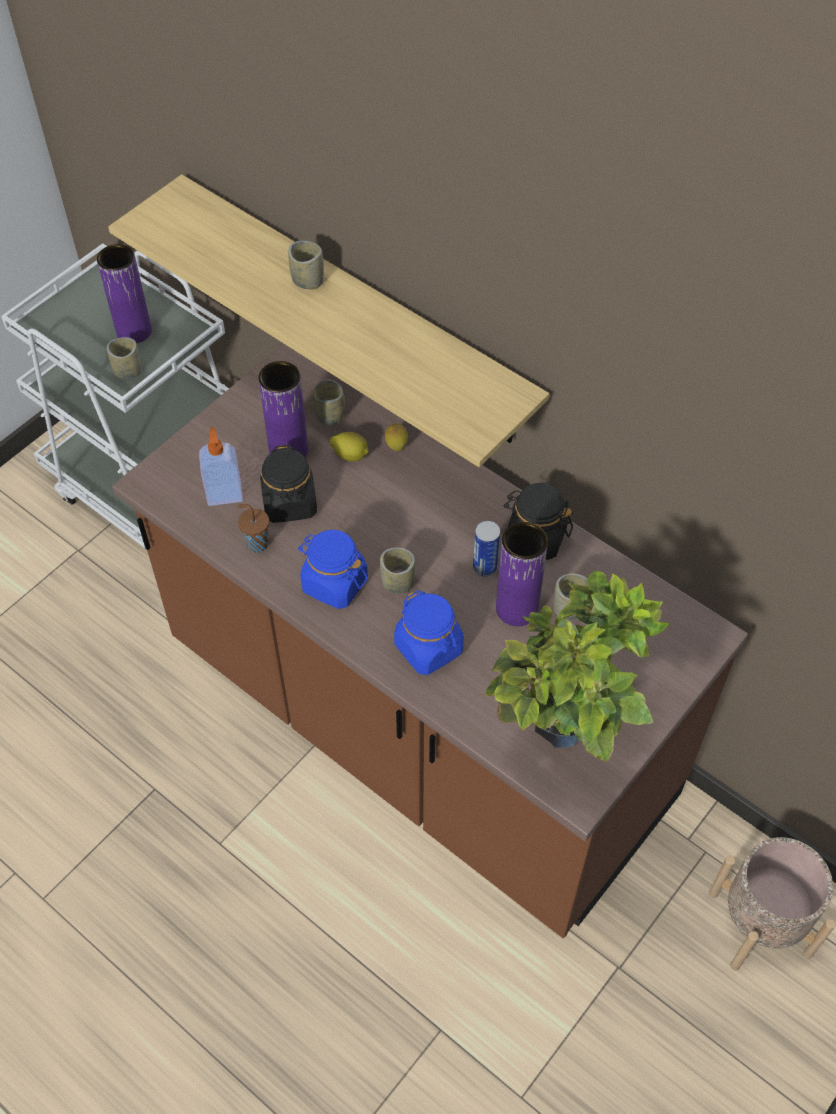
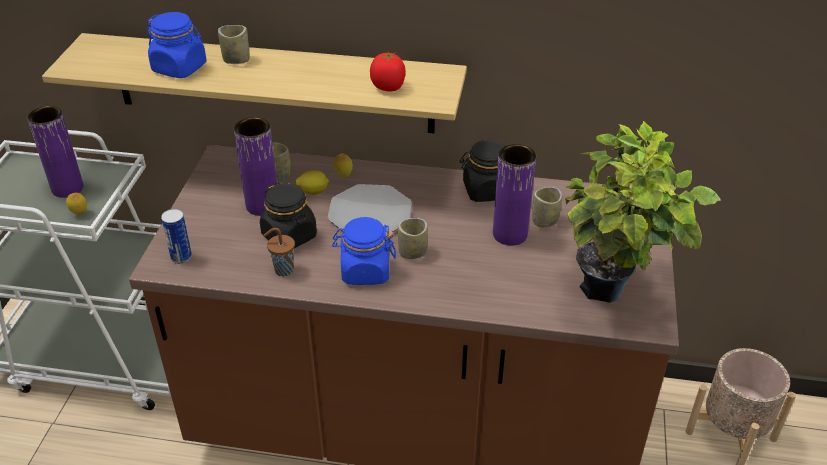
camera: 30 degrees left, 15 degrees down
cup [106,337,142,379] -> lemon [66,193,87,215]
soap dispenser [199,427,243,506] -> none
blue jar [394,590,464,675] -> blue jar moved to [147,12,207,78]
can [473,521,500,577] -> can moved to [161,209,192,264]
none -> plate [328,184,412,232]
none -> tomato [370,53,406,92]

